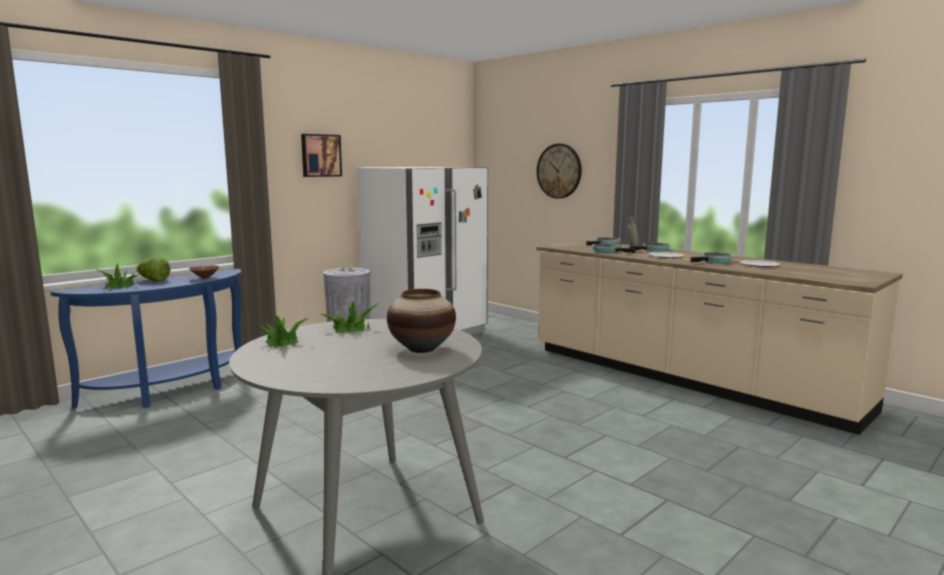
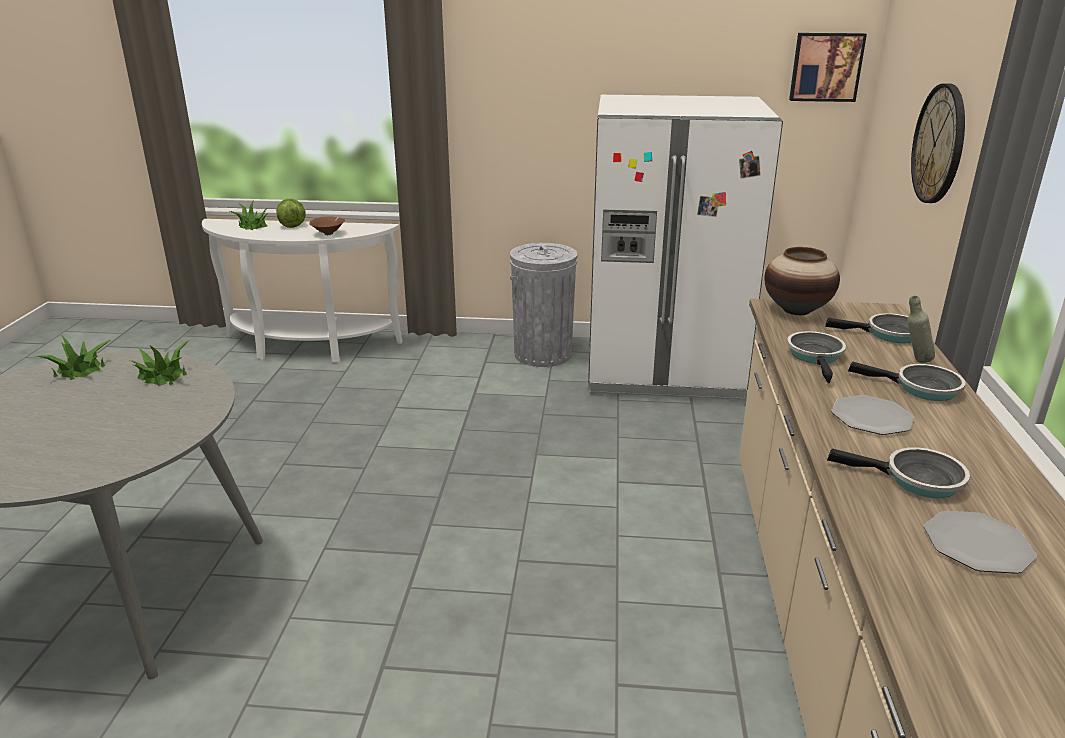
camera: 50 degrees right, 15 degrees up
blue console table [51,269,242,409] -> white console table [202,219,403,363]
picture [301,134,342,177] -> picture moved to [789,33,867,102]
vase [387,289,456,353] -> vase moved to [764,247,840,315]

